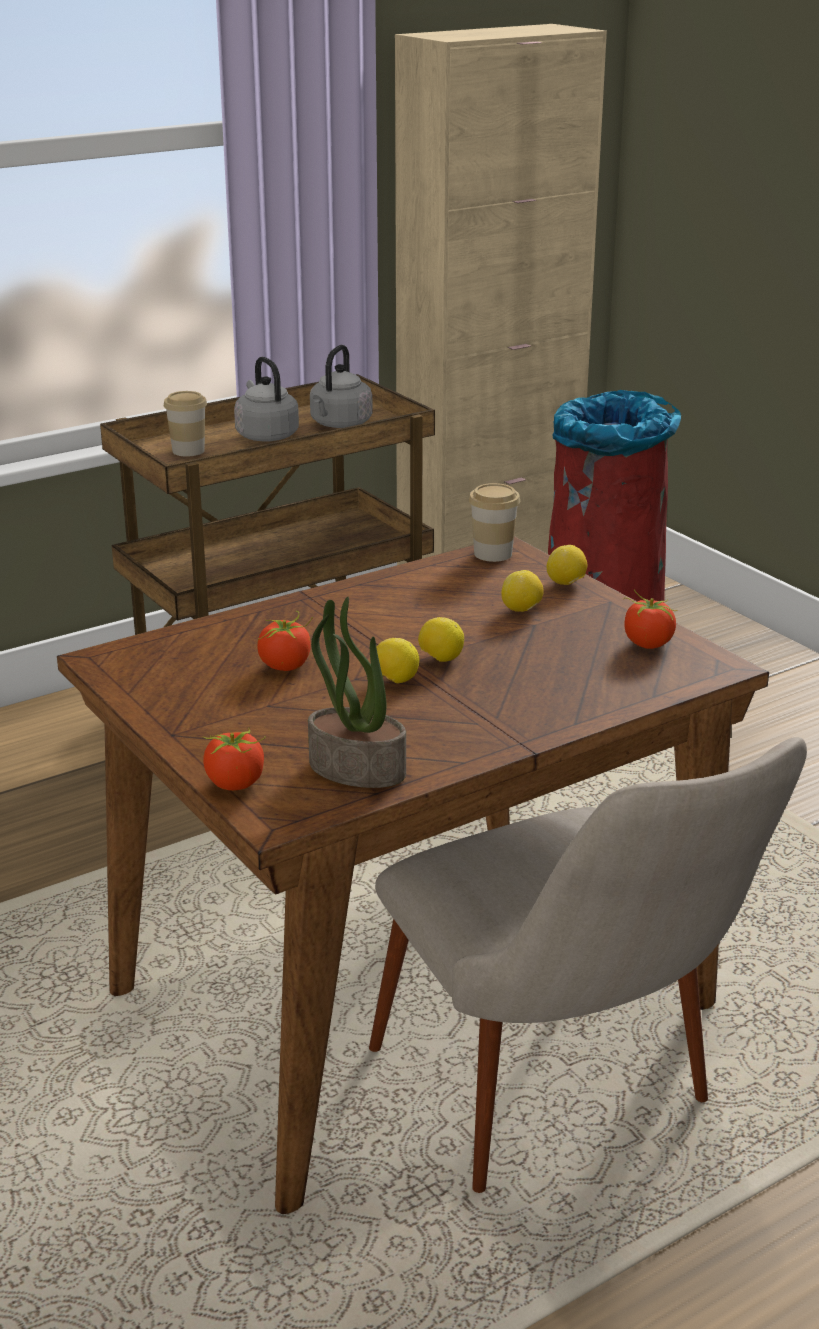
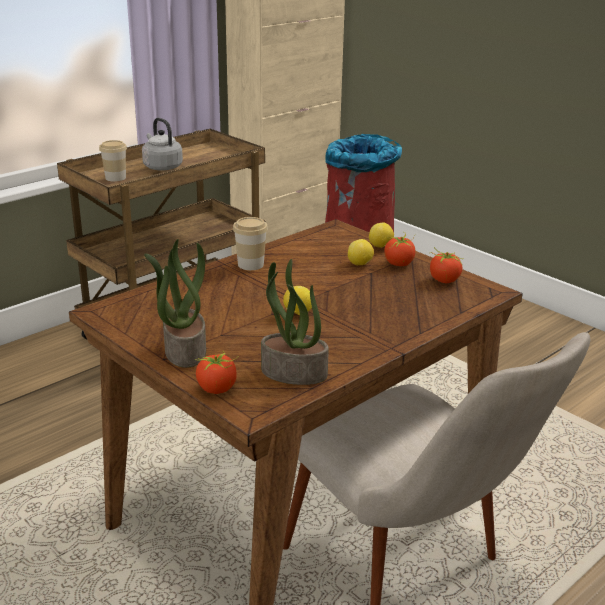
camera: 10 degrees left, 0 degrees up
tomato [257,611,313,671] -> tomato moved to [384,233,416,266]
grey kettle [310,345,373,428] -> none
lemon [418,617,464,662] -> none
cup [469,483,520,562] -> cup moved to [233,217,268,270]
none -> potted plant [144,239,206,368]

